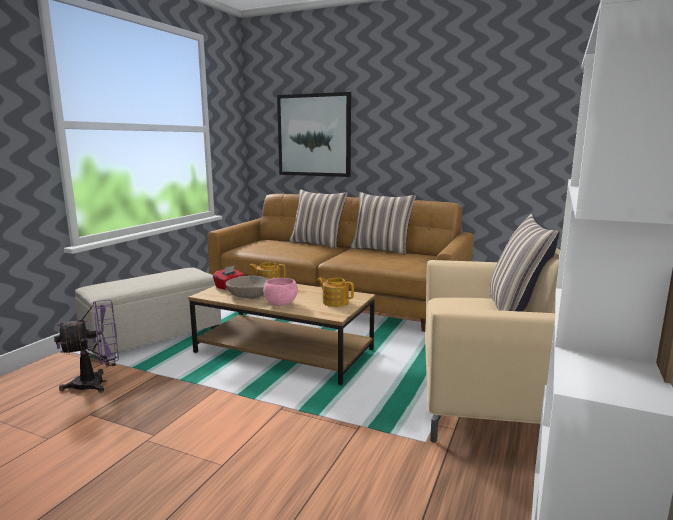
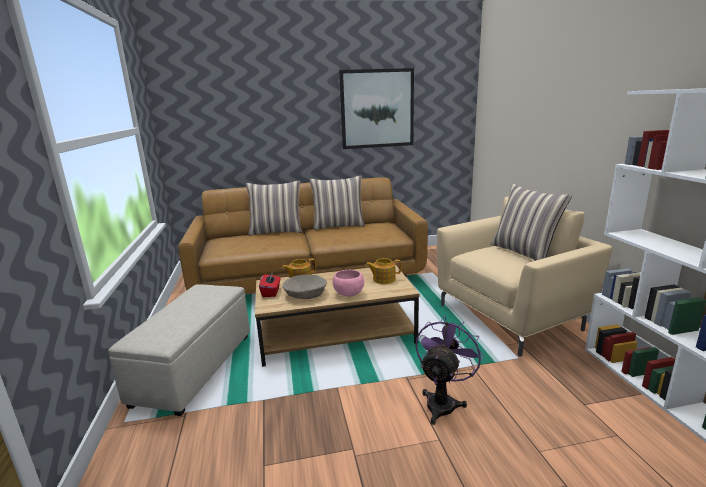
camera: 35 degrees left, 5 degrees up
purple fan [54,299,119,393] -> purple fan moved to [415,316,483,425]
picture [277,92,351,177] -> picture moved to [339,68,414,149]

